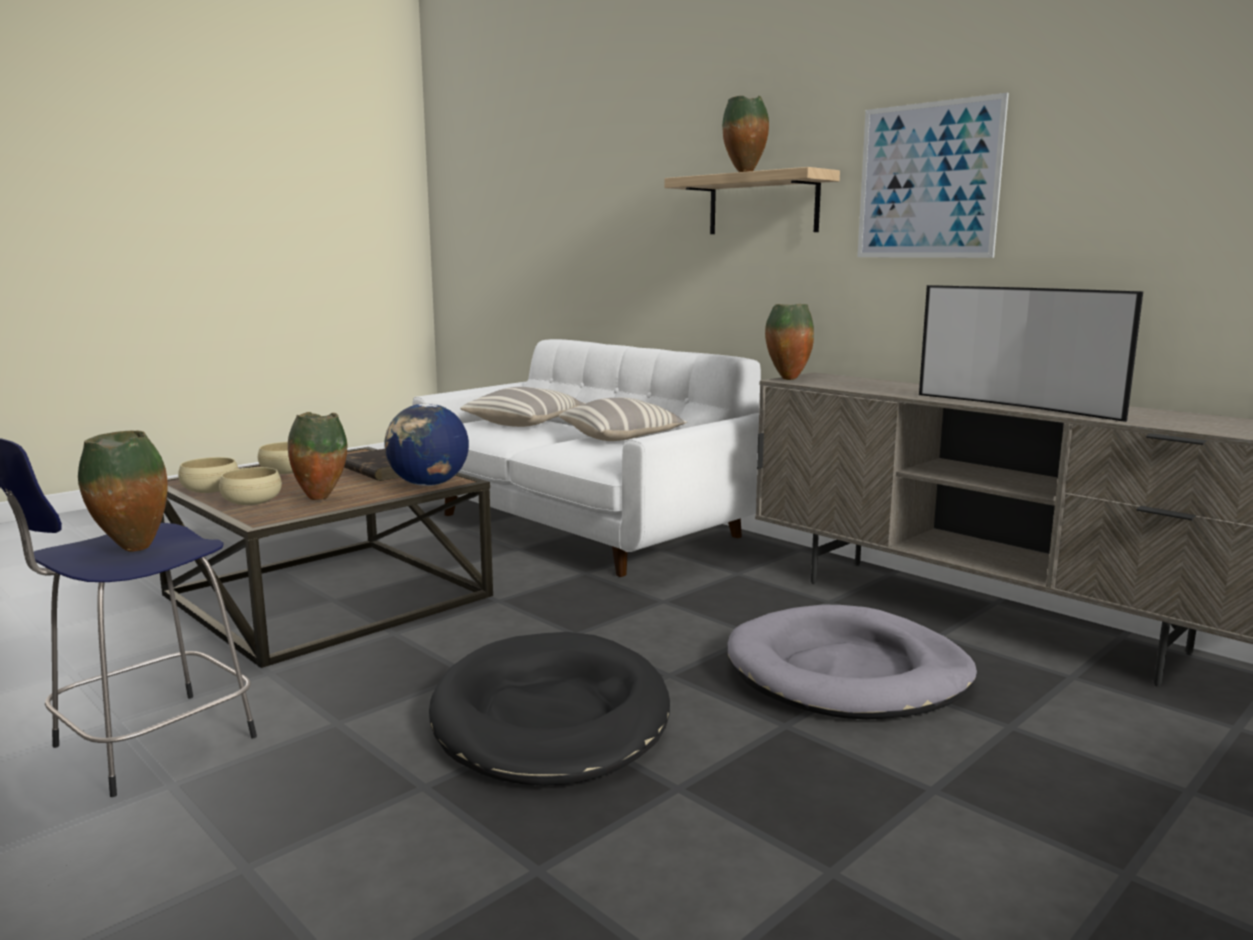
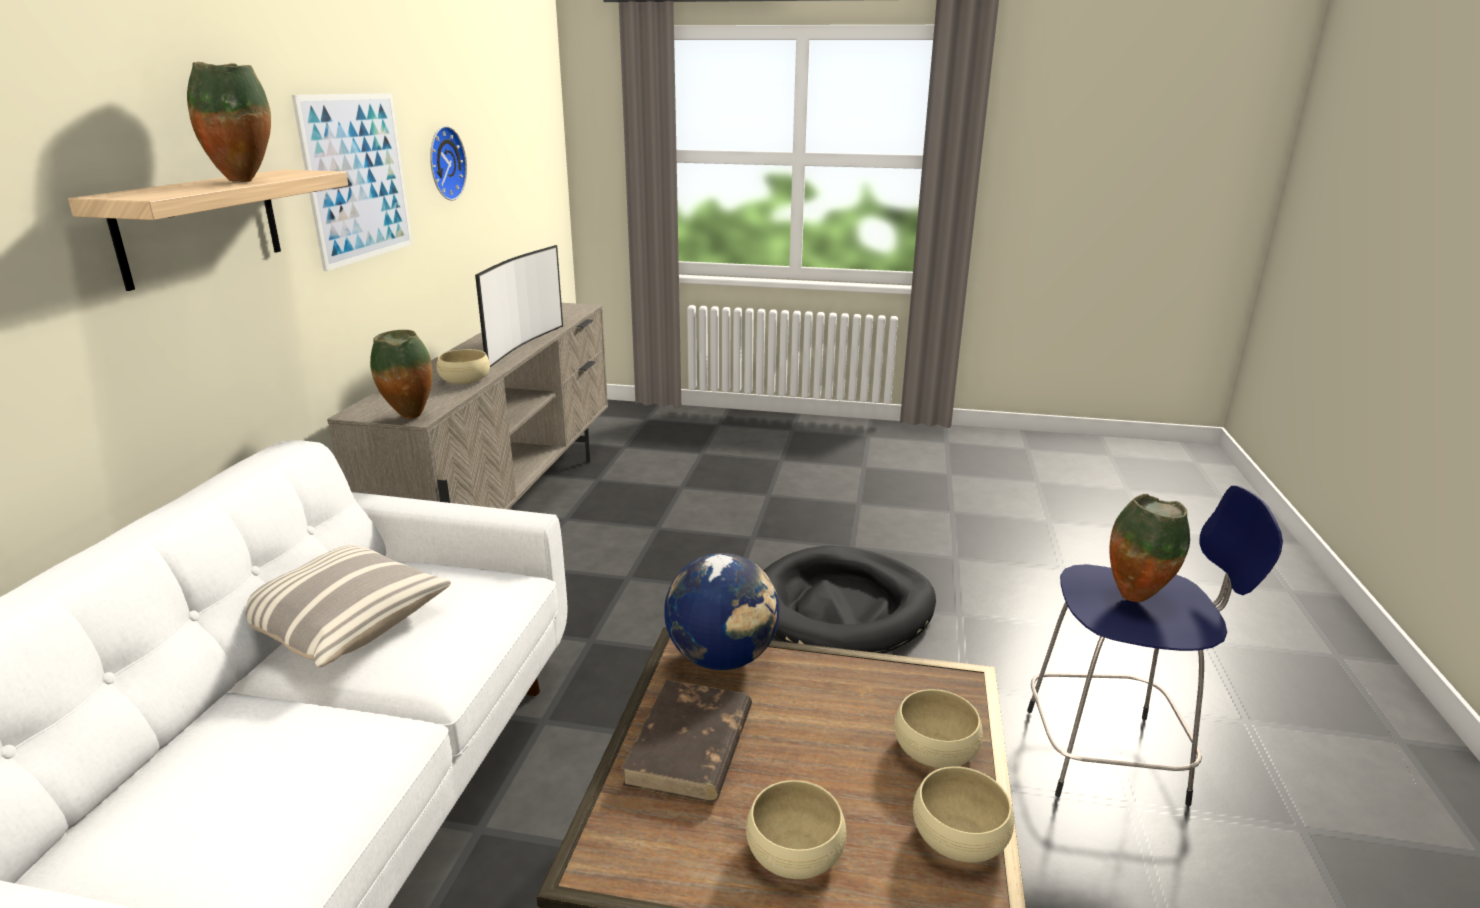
camera: 125 degrees left, 10 degrees up
vase [288,412,347,500] -> none
pillow [460,387,586,427] -> none
grey dog bed [728,605,977,720] -> none
none -> wall clock [430,126,467,201]
none -> beige bowl [437,349,490,384]

